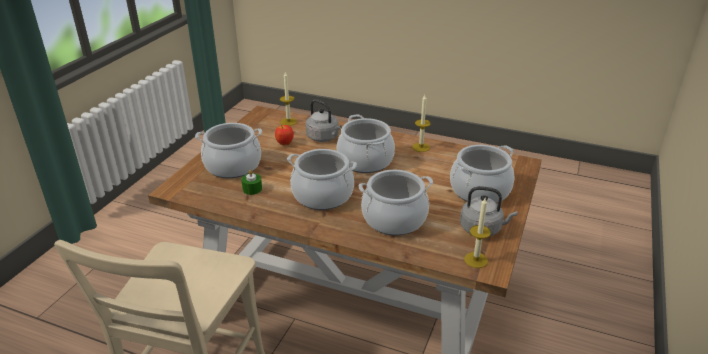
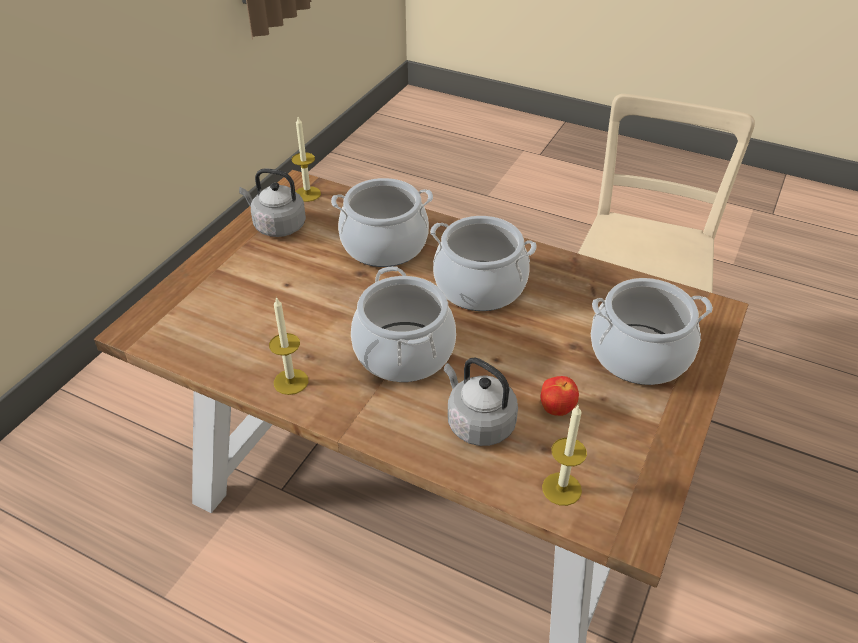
camera: 175 degrees left, 10 degrees up
green candle [241,170,262,195] -> none
cooking pot [450,145,514,203] -> none

